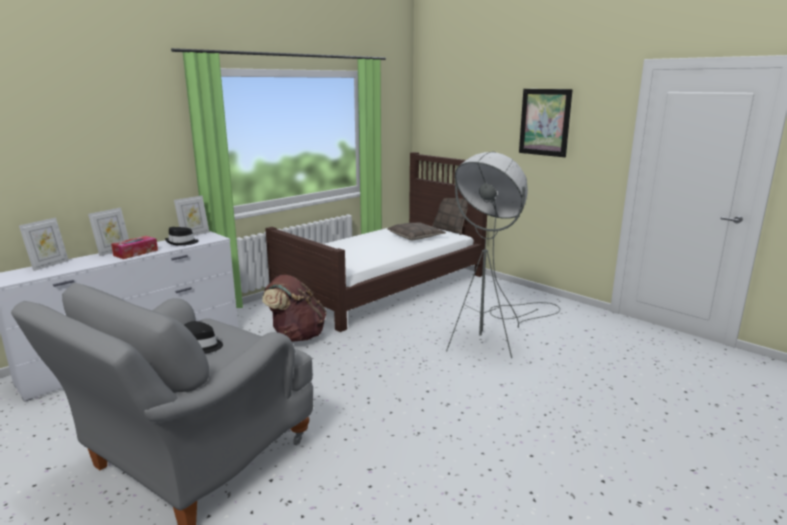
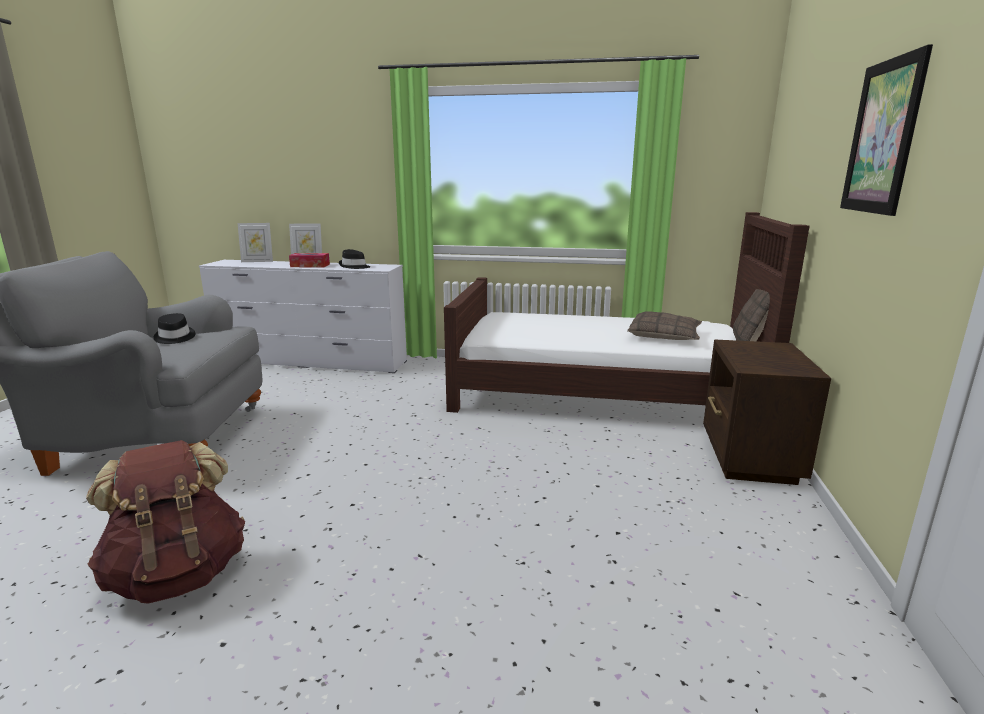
camera: 55 degrees right, 0 degrees up
picture frame [174,195,209,236] -> none
brown backpack [262,275,326,342] -> brown backpack moved to [86,440,245,604]
grey floor lamp [446,152,560,358] -> none
none -> brown nightstand [703,340,831,485]

